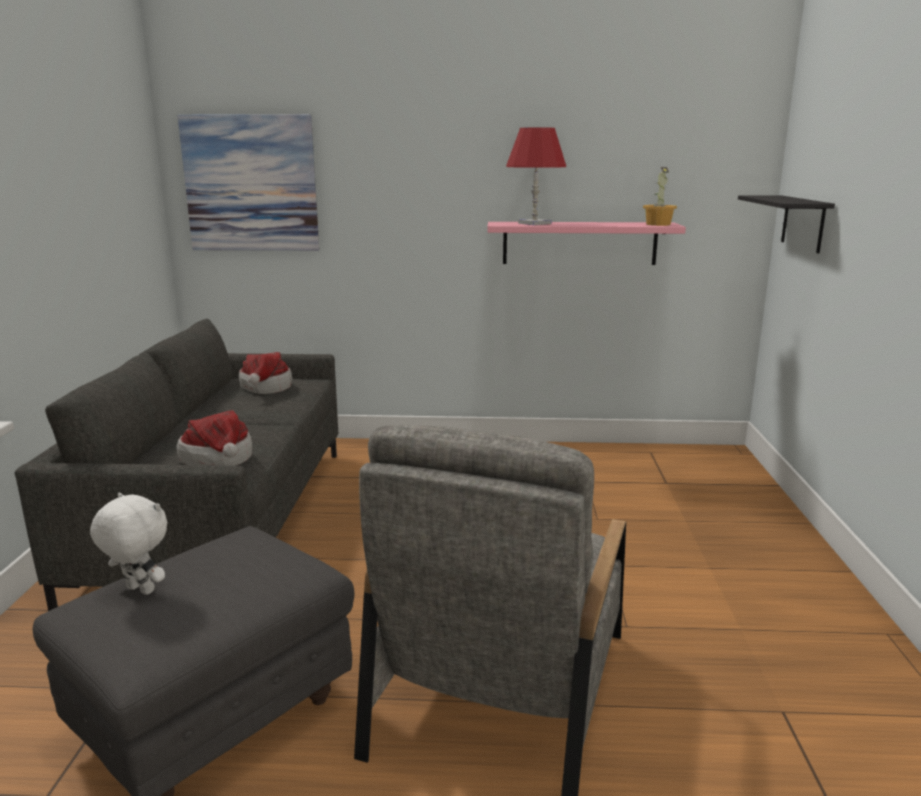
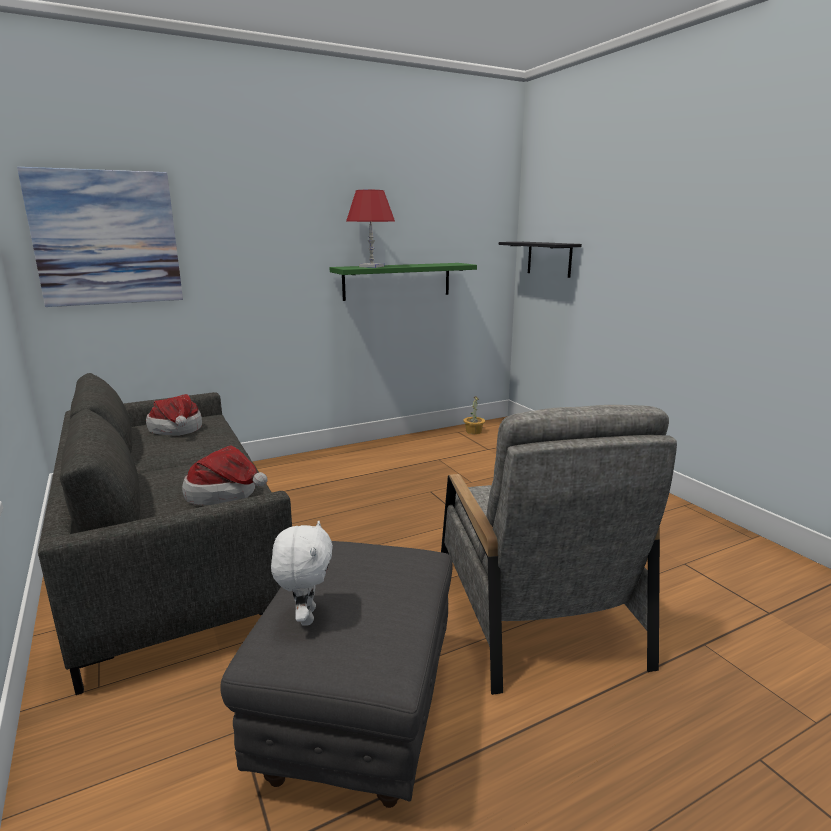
camera: 30 degrees left, 0 degrees up
white plush toy [90,493,167,595] -> white plush toy turned 90 degrees clockwise [271,520,333,626]
pink shelf [487,222,686,265] -> green shelf [329,263,477,301]
potted plant [643,167,677,226] -> potted plant moved to [463,396,485,434]

